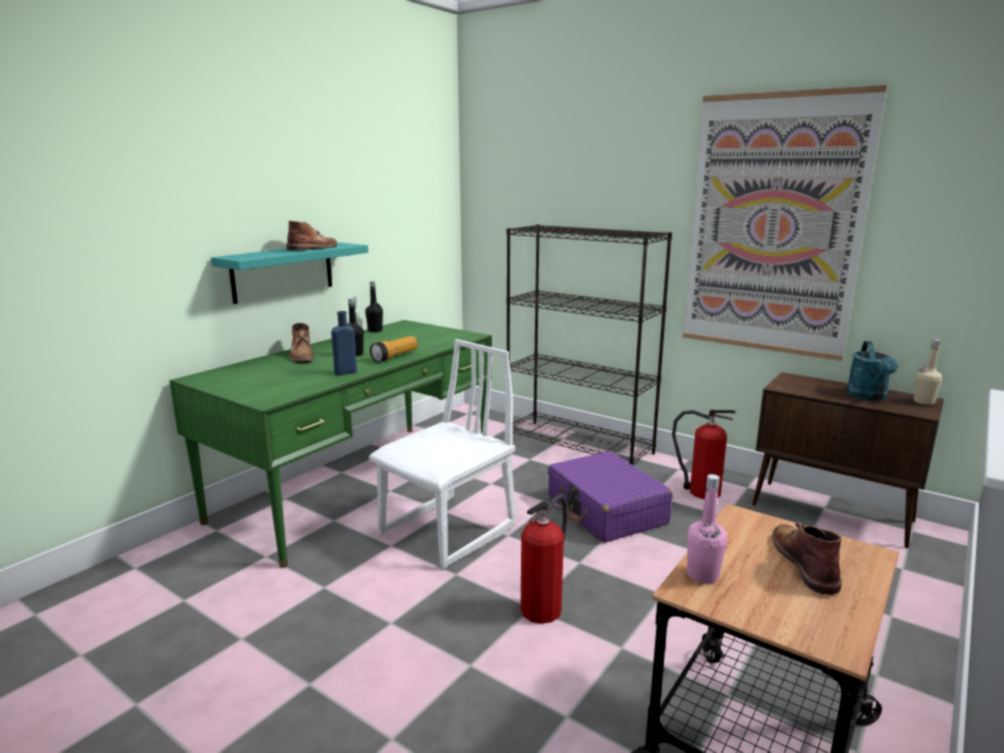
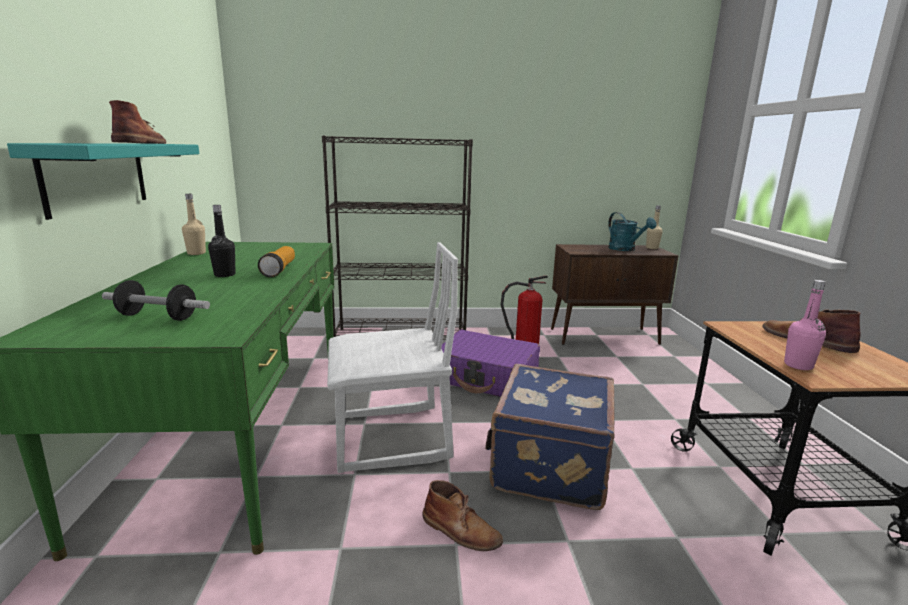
camera: 40 degrees left, 0 degrees up
brown boot [290,323,314,363] -> brown boot moved to [423,480,503,551]
blue bottle [331,311,357,375] -> none
black bottle [365,281,383,333] -> beige bottle [182,194,206,255]
white chair [369,339,516,569] -> white chair turned 75 degrees clockwise [327,242,458,473]
fire extinguisher [521,494,568,624] -> blue suitcase [485,364,615,510]
picture [683,85,887,361] -> none
none -> dumbbell [102,280,210,321]

